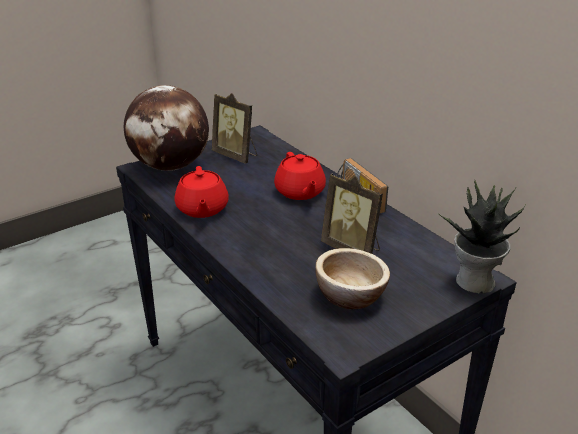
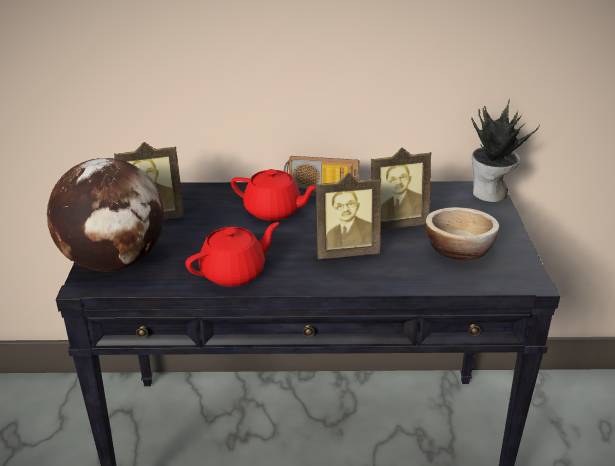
camera: 55 degrees left, 0 degrees up
red teapot [174,166,229,218] -> red teapot turned 60 degrees counterclockwise [185,222,279,286]
none -> picture frame [316,173,381,259]

